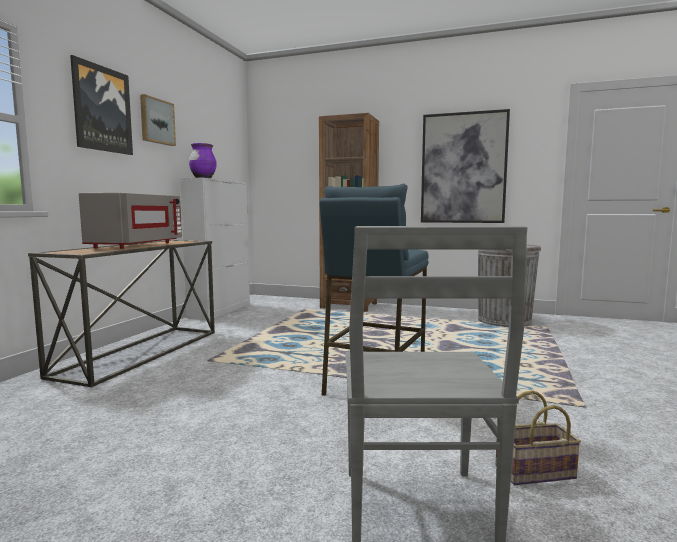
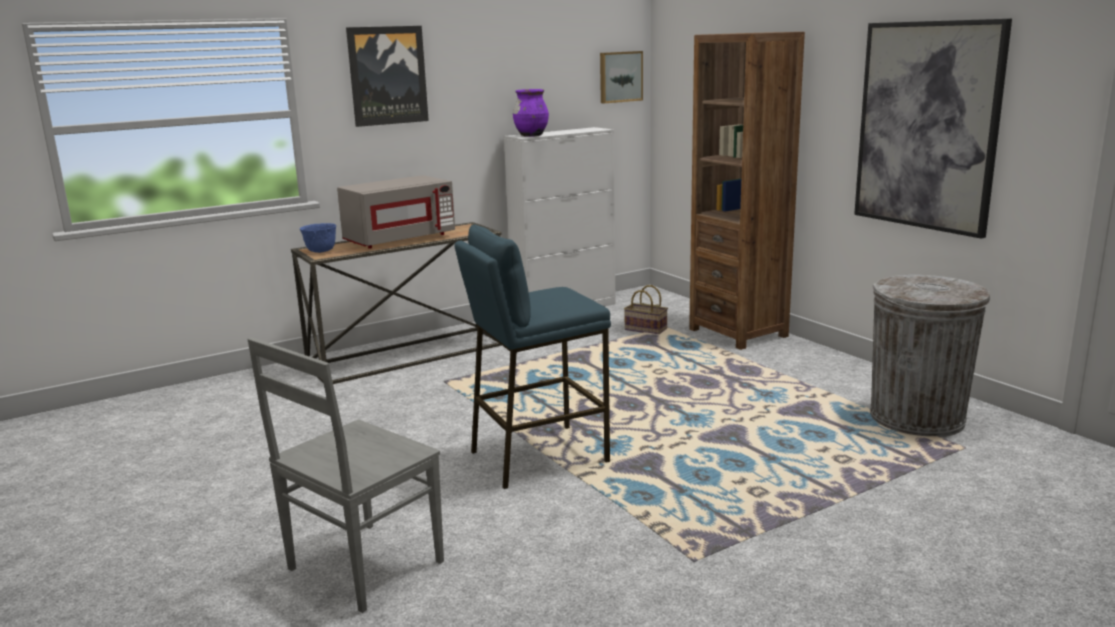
camera: 40 degrees right, 10 degrees up
picture [140,94,176,146] -> picture moved to [600,51,643,103]
basket [495,390,581,485] -> basket moved to [624,285,668,334]
none -> blue bowl [300,223,336,253]

